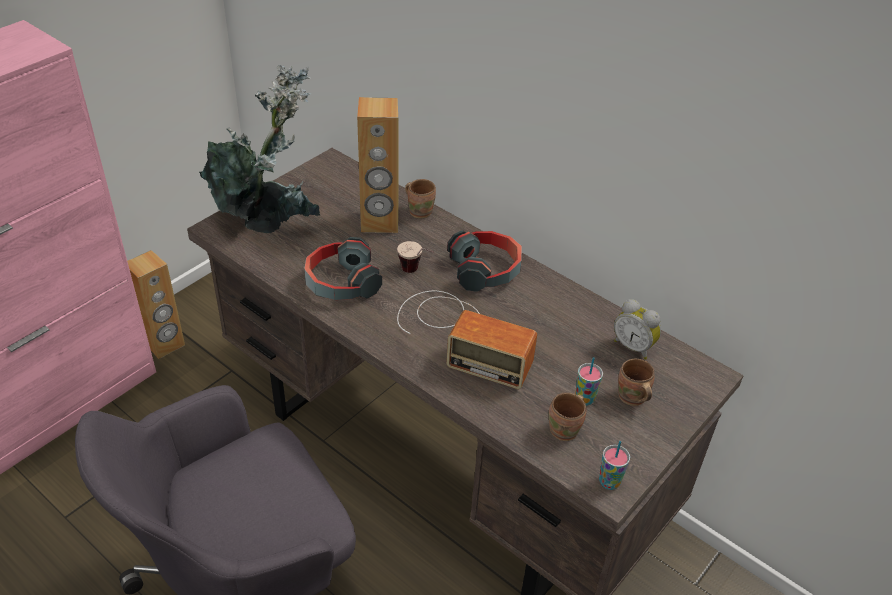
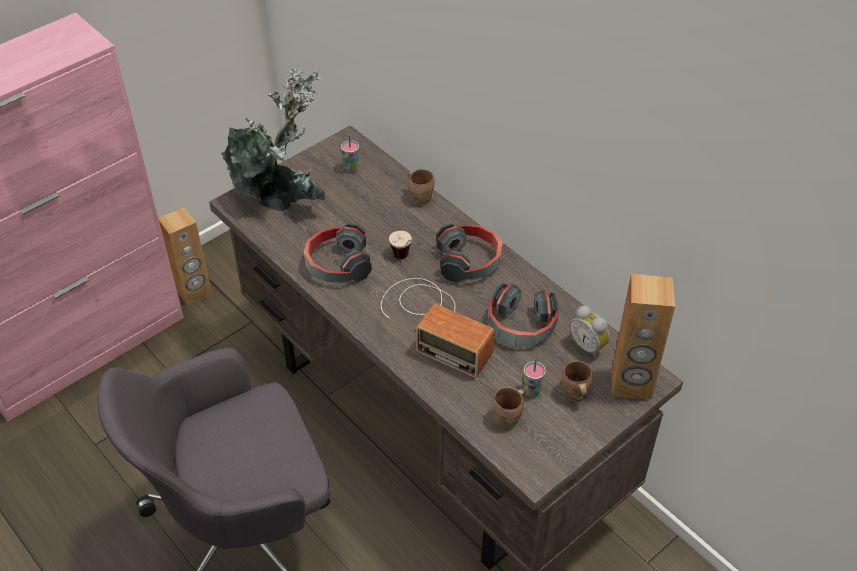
camera: 10 degrees right, 5 degrees up
brown speaker [357,97,399,233] -> brown speaker moved to [612,274,675,400]
cup [599,441,630,490] -> cup moved to [341,134,359,173]
none -> headphones [489,283,558,348]

